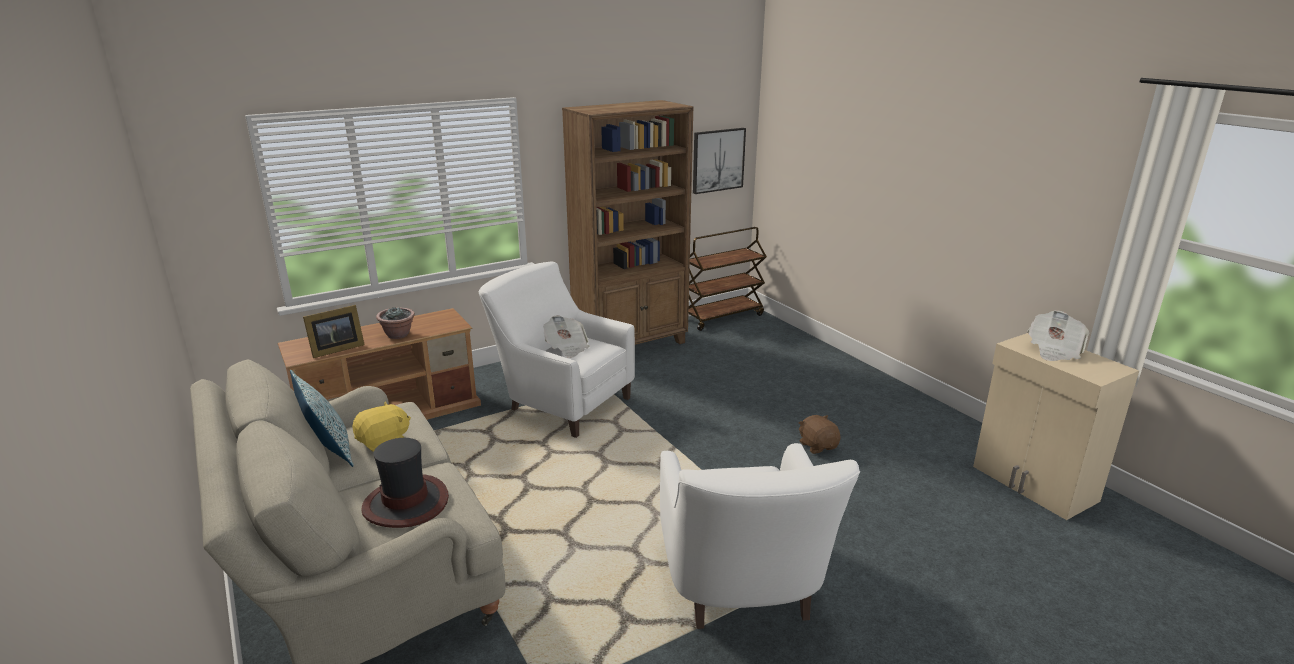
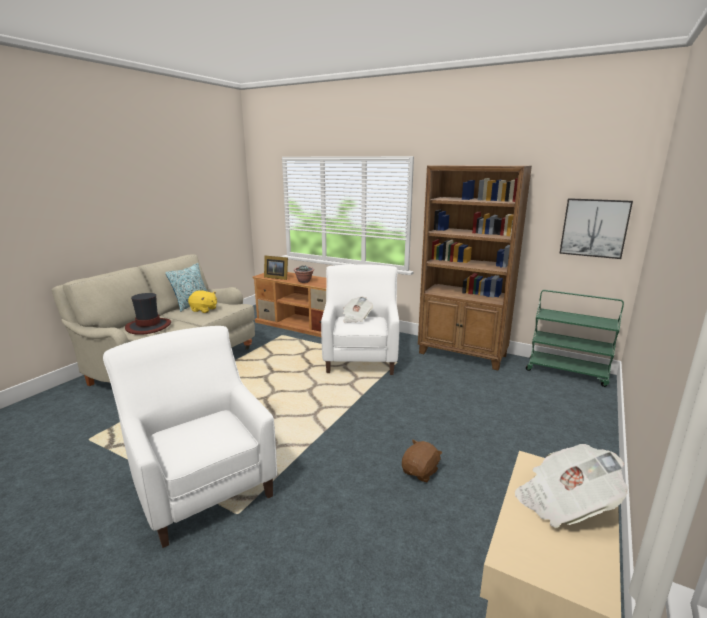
camera: 60 degrees right, 5 degrees down
white armchair [660,443,860,629] -> white armchair turned 90 degrees clockwise [103,326,277,548]
brown cart [688,227,767,331] -> green cart [526,290,624,387]

